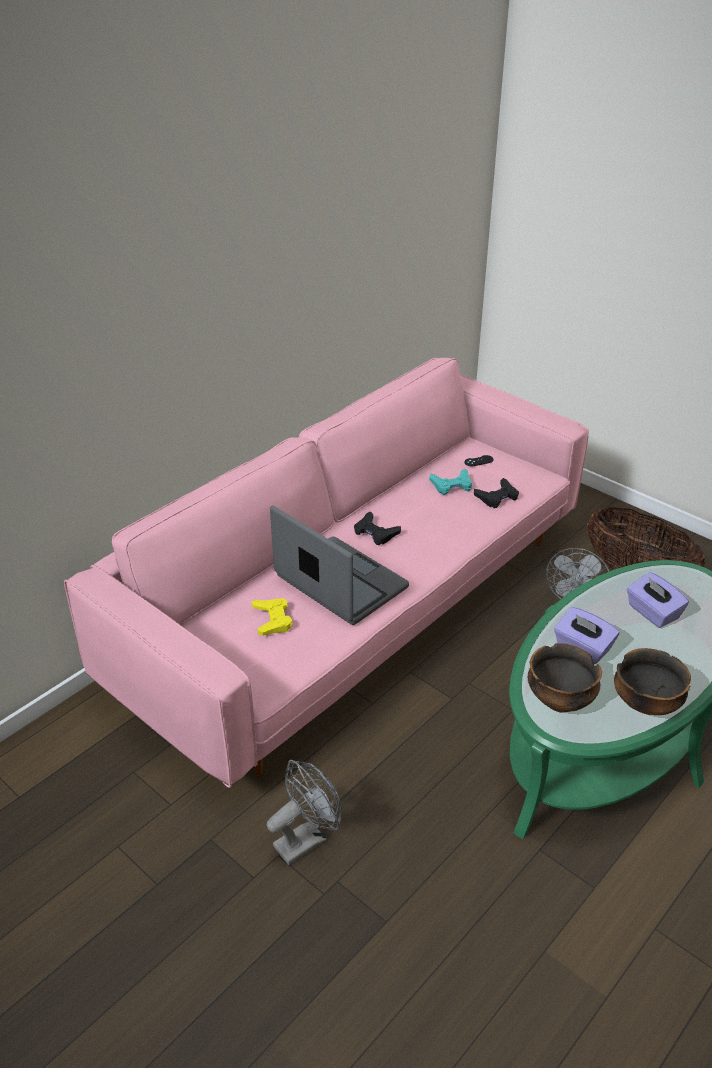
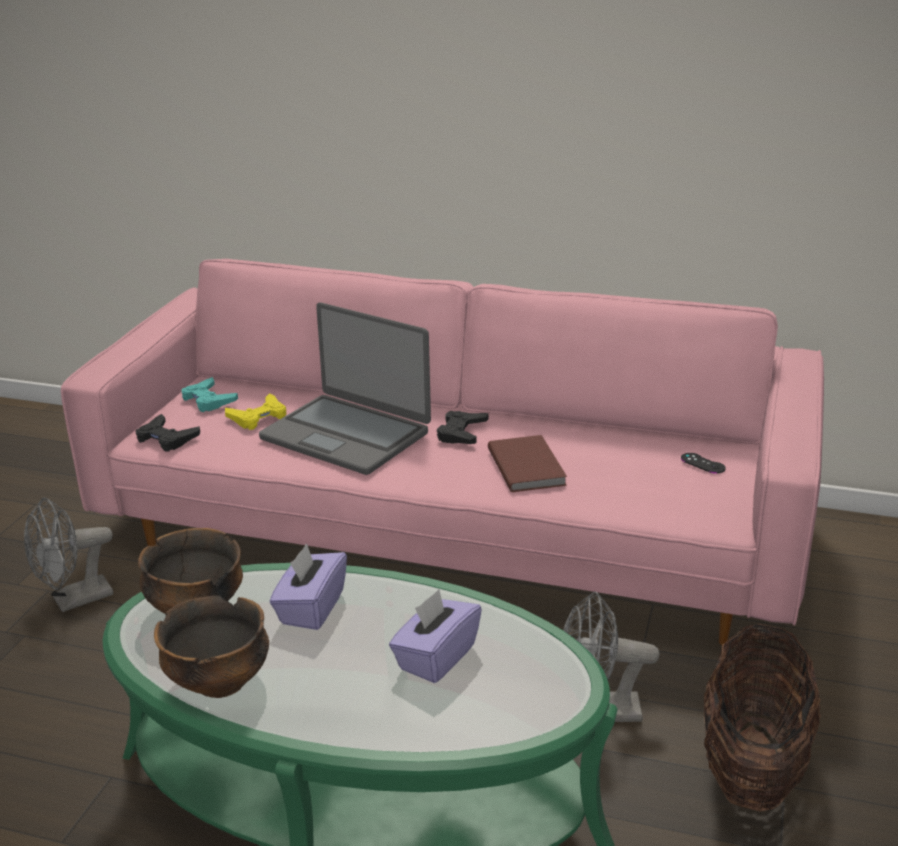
camera: 65 degrees right, 10 degrees down
grey fan [267,760,342,865] -> grey fan turned 120 degrees clockwise [24,497,113,612]
laptop [270,505,409,625] -> laptop turned 105 degrees clockwise [259,302,431,475]
turquoise game controller [429,469,472,495] -> turquoise game controller moved to [182,377,238,412]
black game controller [474,478,519,508] -> black game controller moved to [135,414,200,452]
none -> brown book [488,435,567,492]

